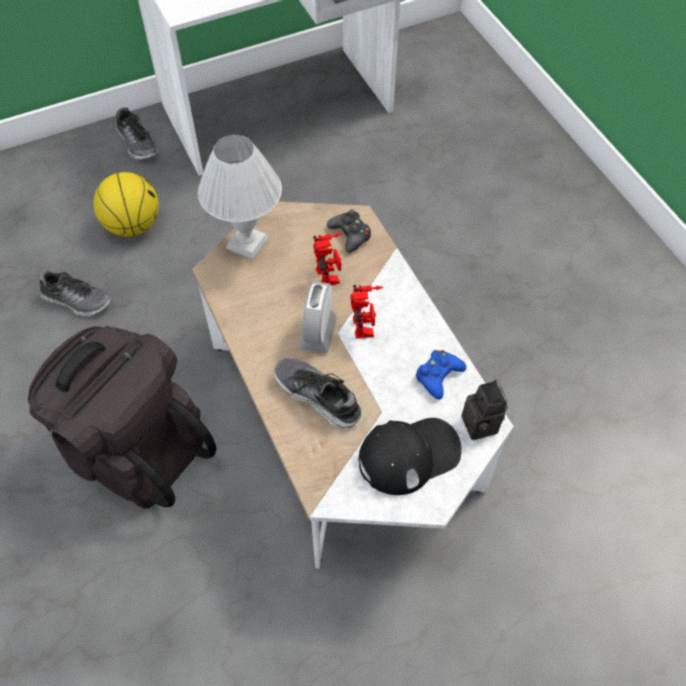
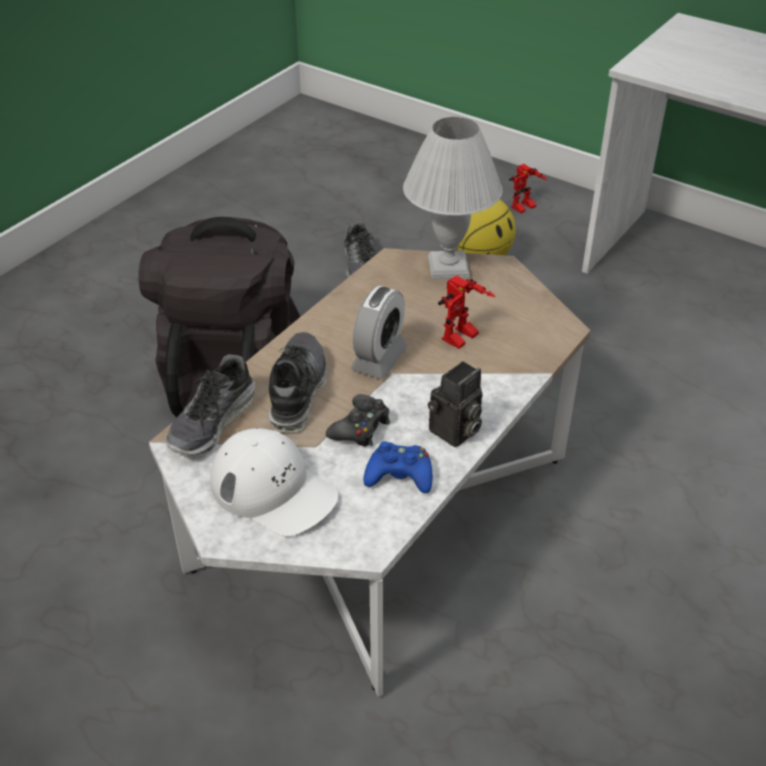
camera: 60 degrees right, 15 degrees down
shoe [116,107,158,160] -> shoe moved to [166,354,255,456]
alarm clock [299,281,337,353] -> alarm clock turned 135 degrees clockwise [351,286,408,379]
black game controller [327,210,371,253] -> black game controller moved to [326,394,390,447]
toy robot [350,285,383,338] -> toy robot moved to [509,164,548,213]
black cap [358,418,462,495] -> white cap [210,428,338,536]
camera [461,379,507,440] -> camera moved to [428,361,482,447]

